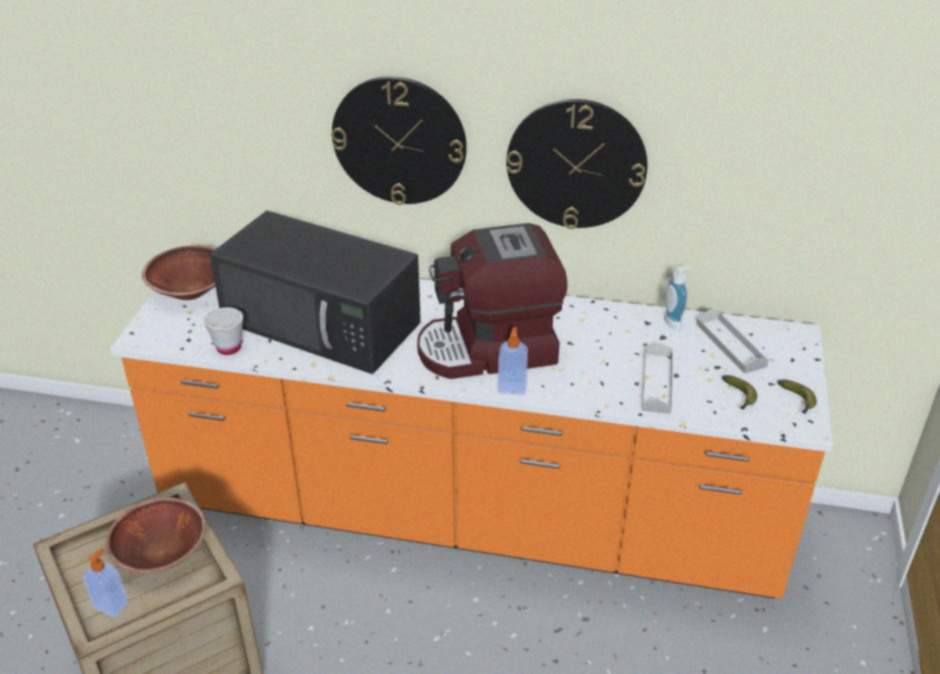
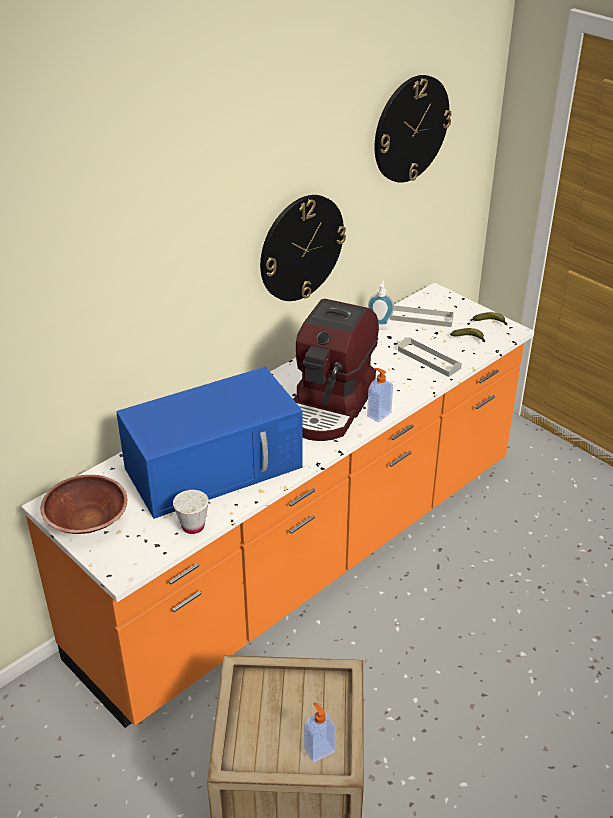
camera: 55 degrees left, 0 degrees up
brown bowl [106,498,206,573] -> none
black microwave [210,210,421,374] -> blue microwave [116,367,303,519]
wall clock [331,76,467,205] -> wall clock moved to [375,75,452,183]

